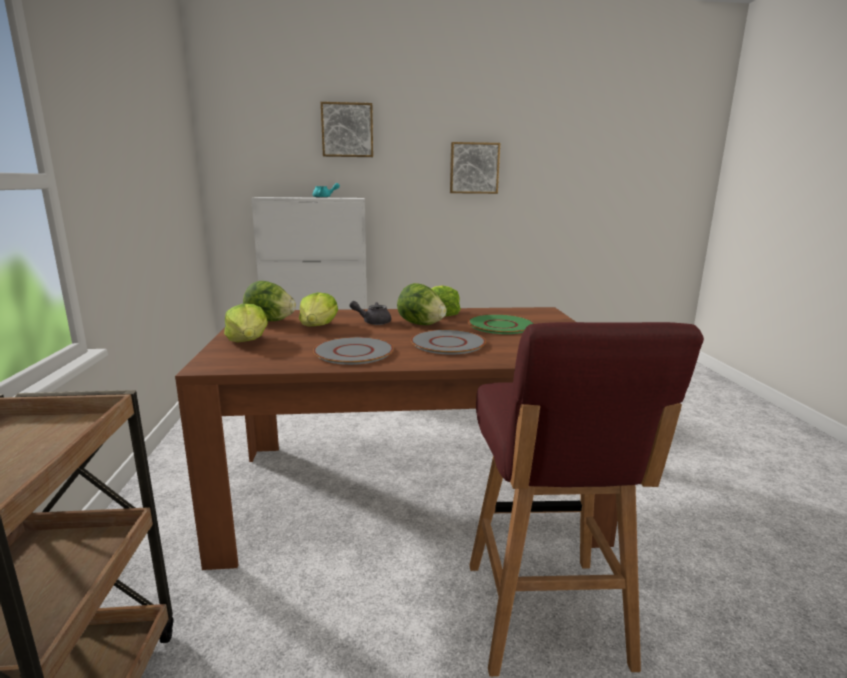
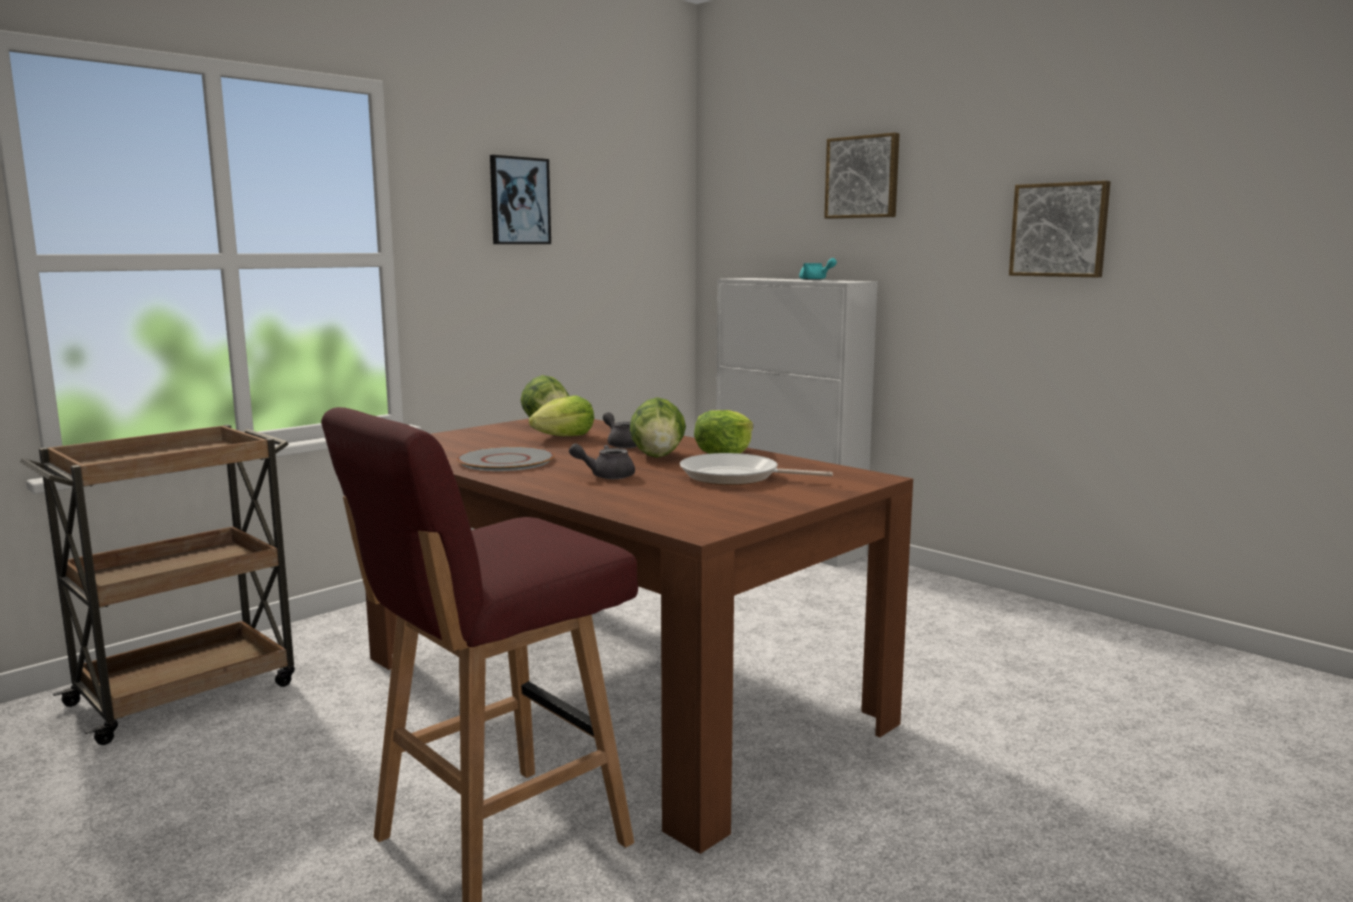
camera: 50 degrees right, 5 degrees down
lettuce [224,304,268,342] -> none
grey plate [411,330,486,355] -> grey teapot [569,443,635,479]
green plate [468,314,535,334] -> frying pan [680,453,833,485]
none -> picture [490,155,551,244]

